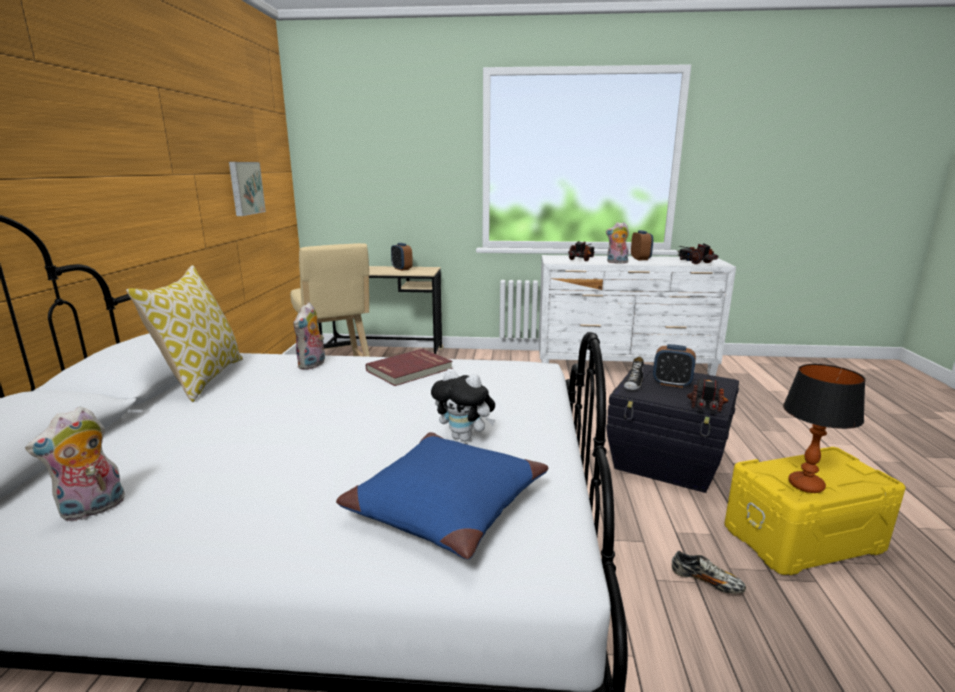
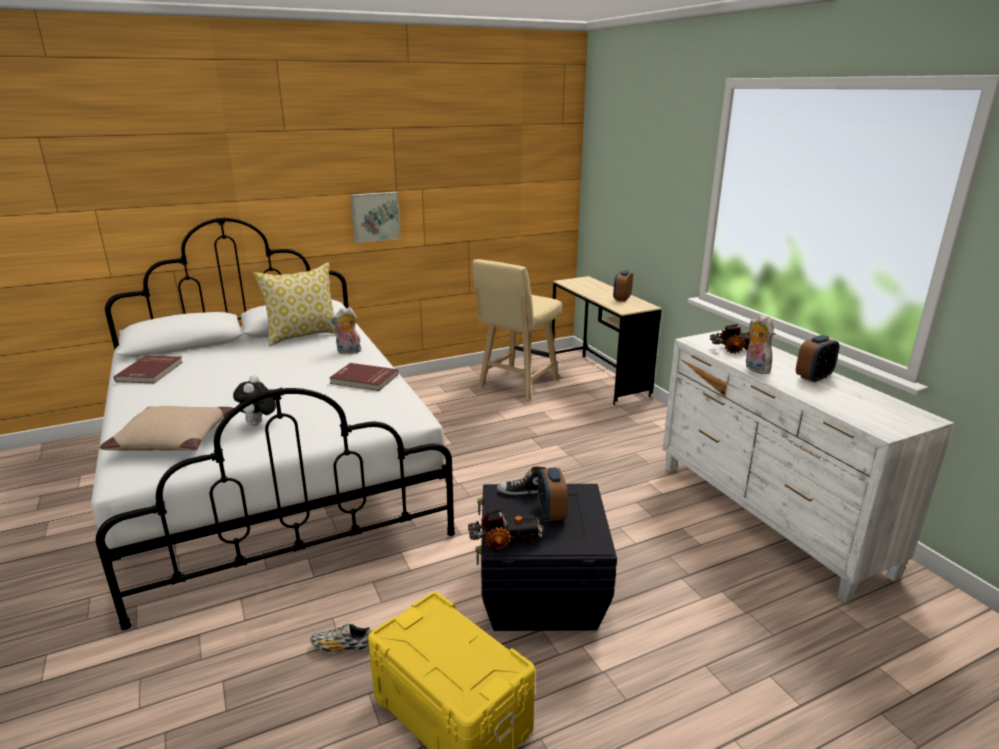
camera: 60 degrees right, 5 degrees up
plush toy [25,406,125,522] -> red book [114,356,183,383]
picture [229,162,266,216] -> picture moved to [350,192,401,243]
blue pillow [336,432,548,559] -> beige pillow [99,406,234,451]
shoe [672,551,746,594] -> shoe turned 90 degrees clockwise [310,623,371,652]
toy truck [678,243,719,264] -> none
table lamp [783,364,866,493] -> none

